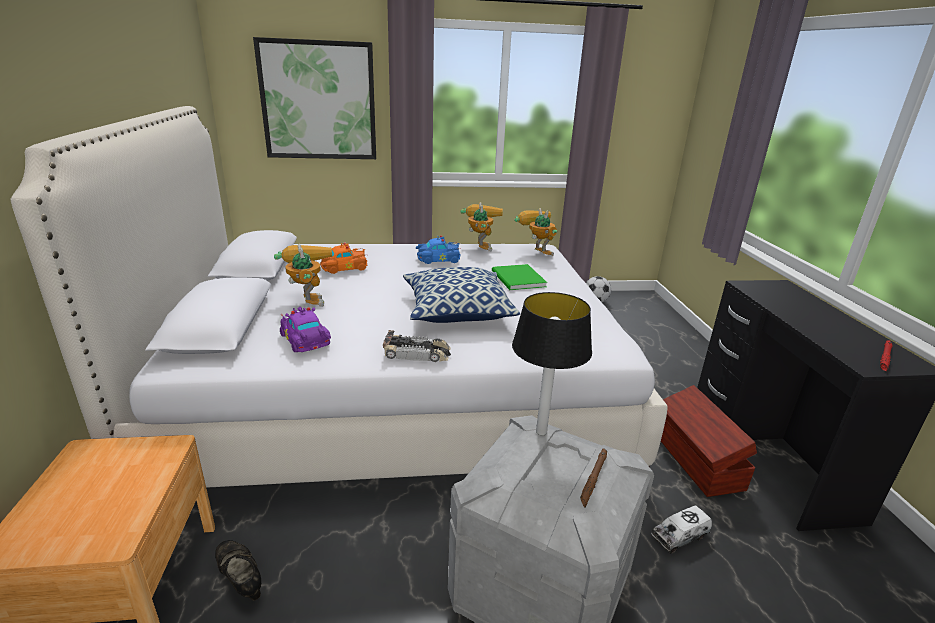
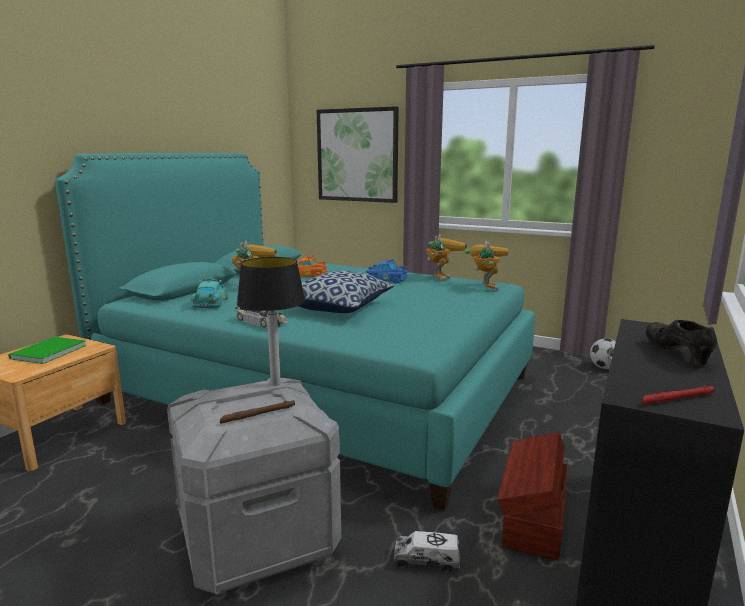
camera: 35 degrees right, 10 degrees down
white bed [11,106,667,488] -> turquoise bed [55,153,535,511]
black shoe [215,540,261,601] -> black shoe moved to [646,320,717,366]
purple toy car [280,307,331,352] -> turquoise toy car [191,277,229,308]
green book [492,264,547,290] -> green book moved to [8,337,87,364]

